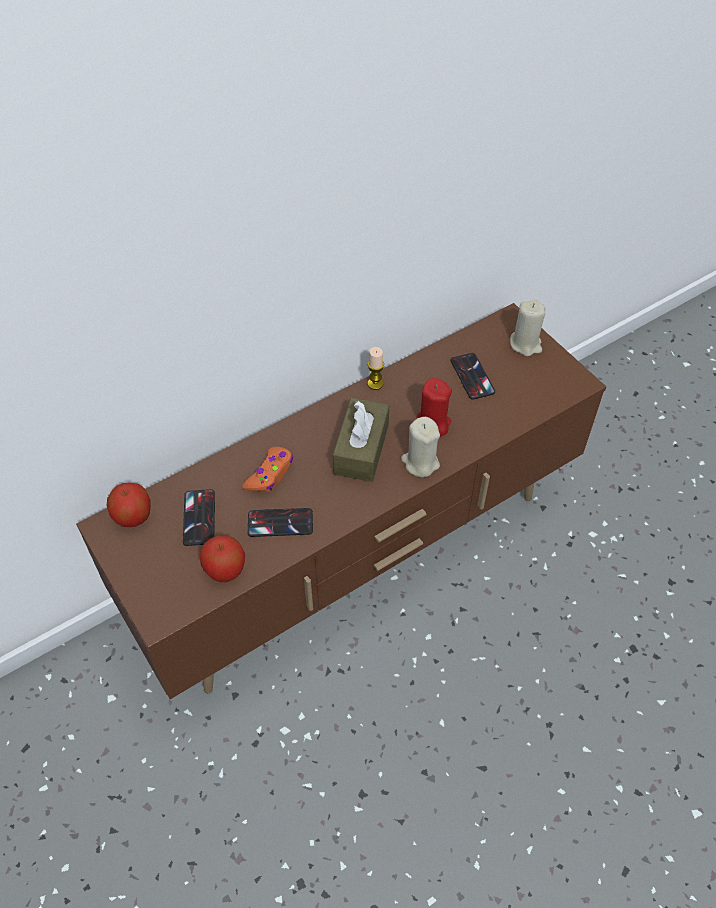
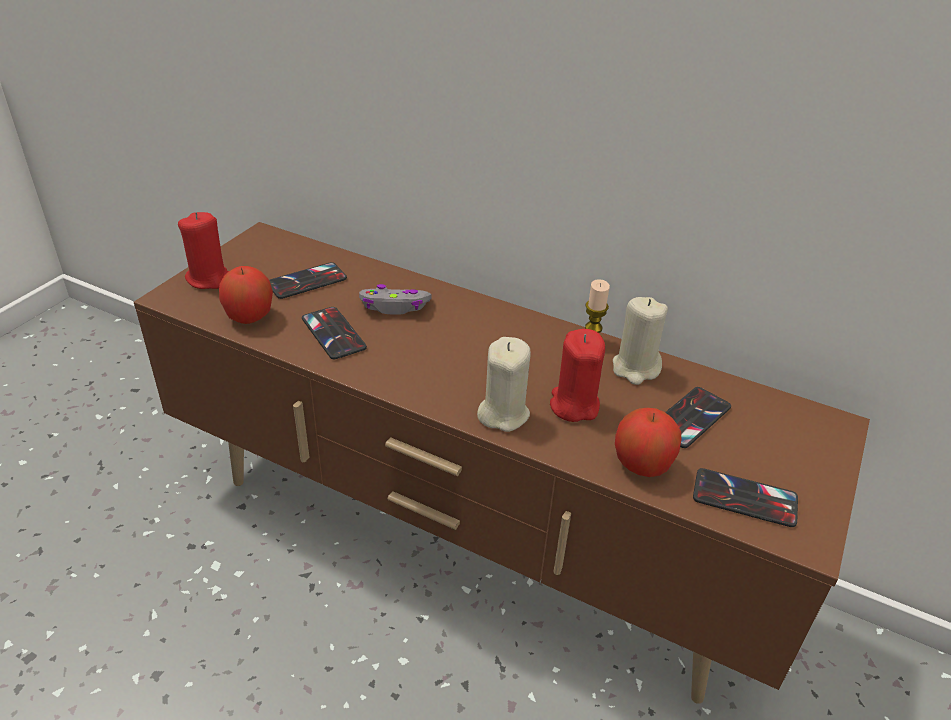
camera: 60 degrees right, 15 degrees down
apple [107,482,151,527] -> apple moved to [615,408,681,477]
orange game controller [242,446,293,492] -> grey game controller [359,284,432,315]
brown tissue box [333,398,389,482] -> none
beige candle [510,300,545,356] -> beige candle moved to [613,297,668,385]
none -> red candle [178,212,229,289]
none -> phone [693,468,798,527]

